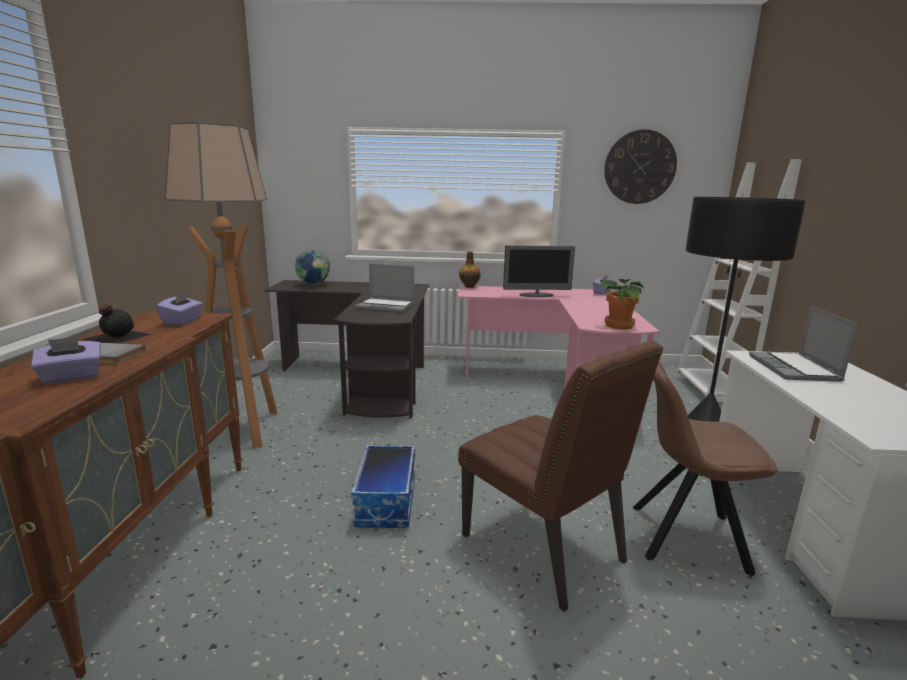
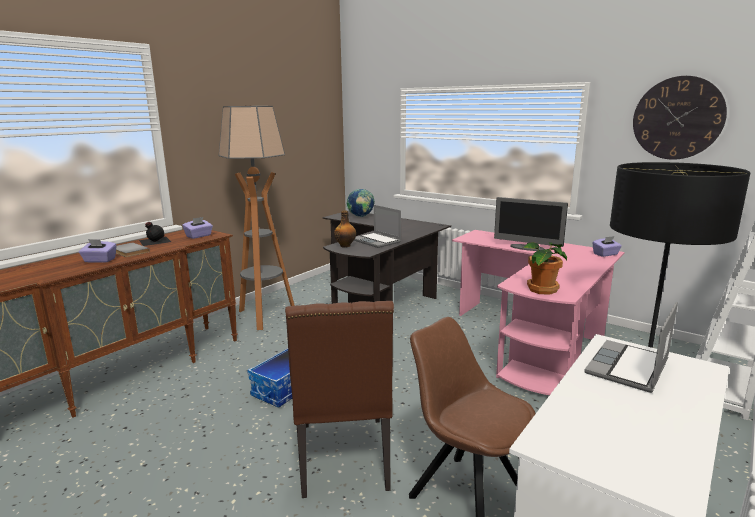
camera: 35 degrees right, 0 degrees up
bottle [459,252,481,288] -> bottle moved to [334,210,356,247]

